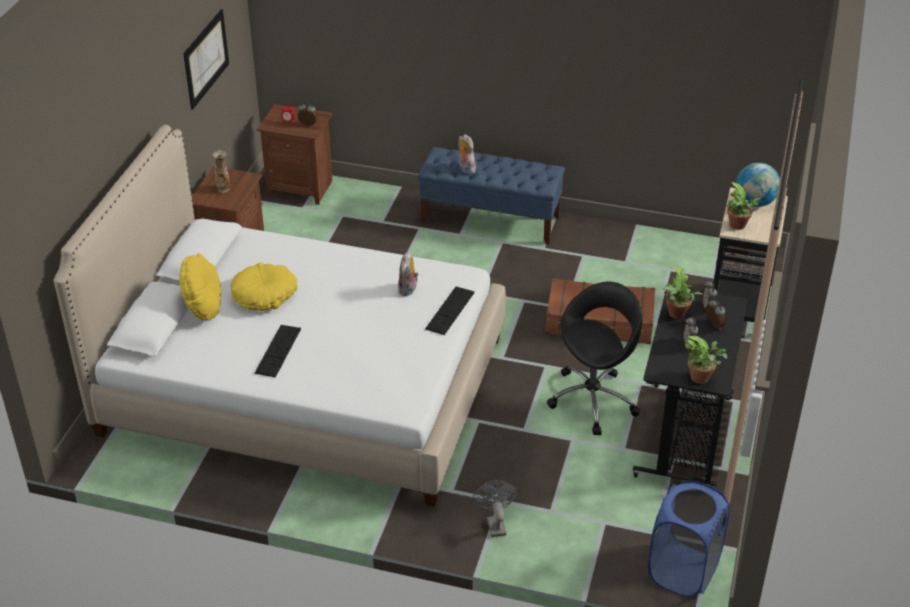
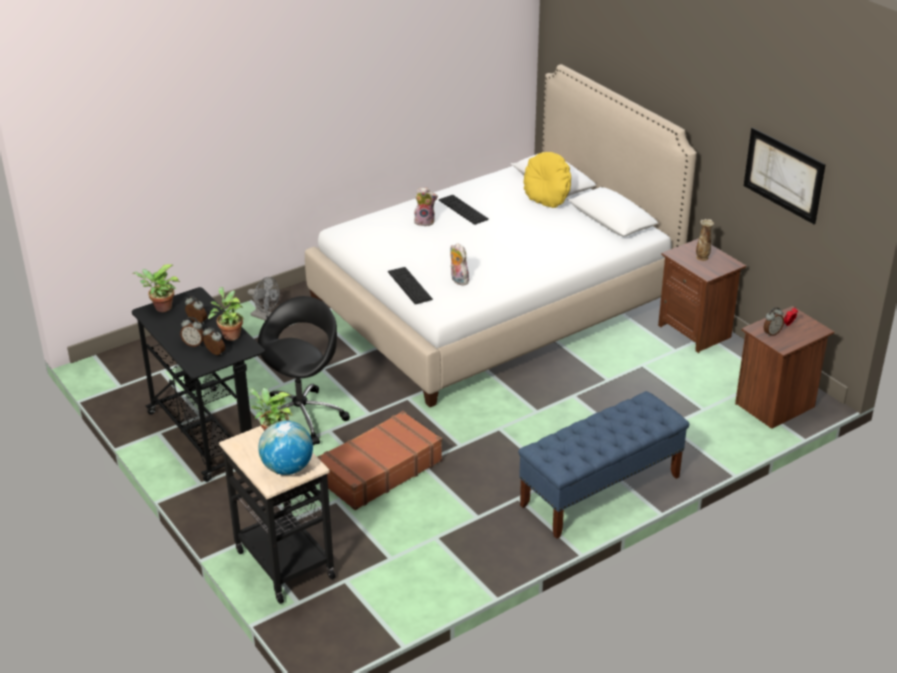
camera: 130 degrees right, 5 degrees down
yellow pillow [230,262,298,311] -> none
plush toy [459,134,476,174] -> plush toy moved to [414,187,438,226]
black office chair [547,282,642,435] -> black office chair turned 150 degrees counterclockwise [258,296,350,445]
blue laundry basket [648,480,730,598] -> none

